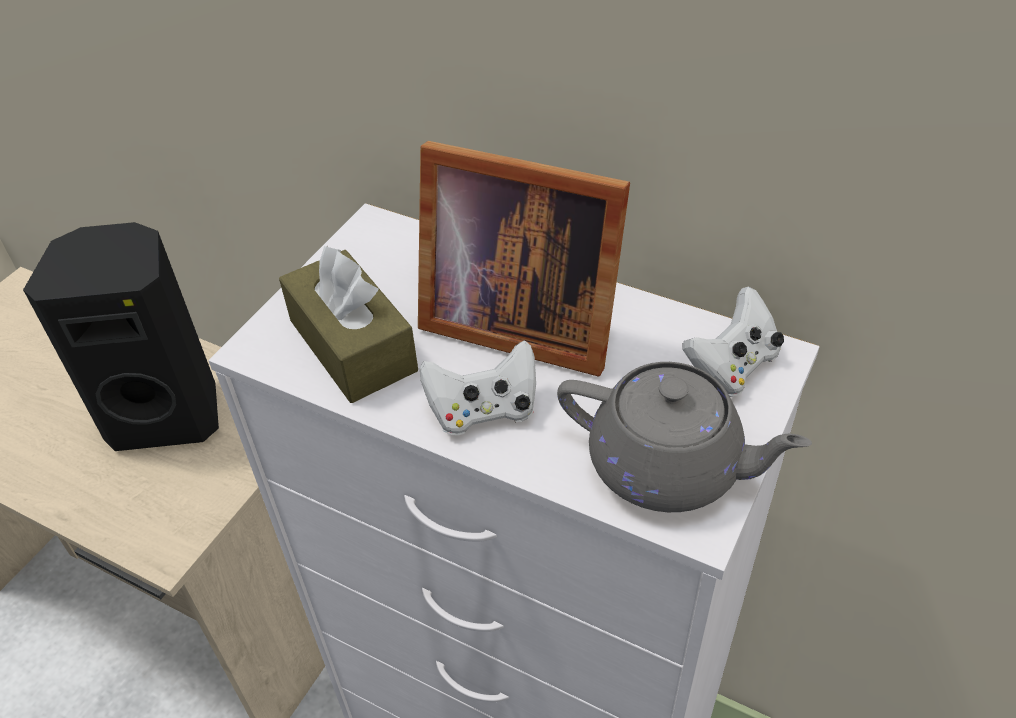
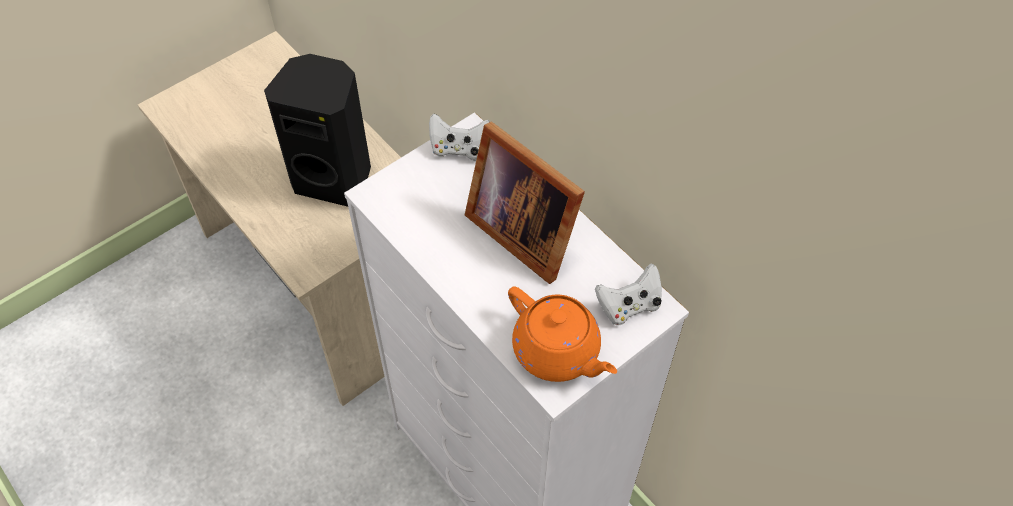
camera: 20 degrees right, 10 degrees up
brown tissue box [279,245,418,403] -> none
white game controller [420,340,536,435] -> white game controller moved to [429,114,490,161]
grey teapot [557,362,812,512] -> orange teapot [508,286,617,382]

